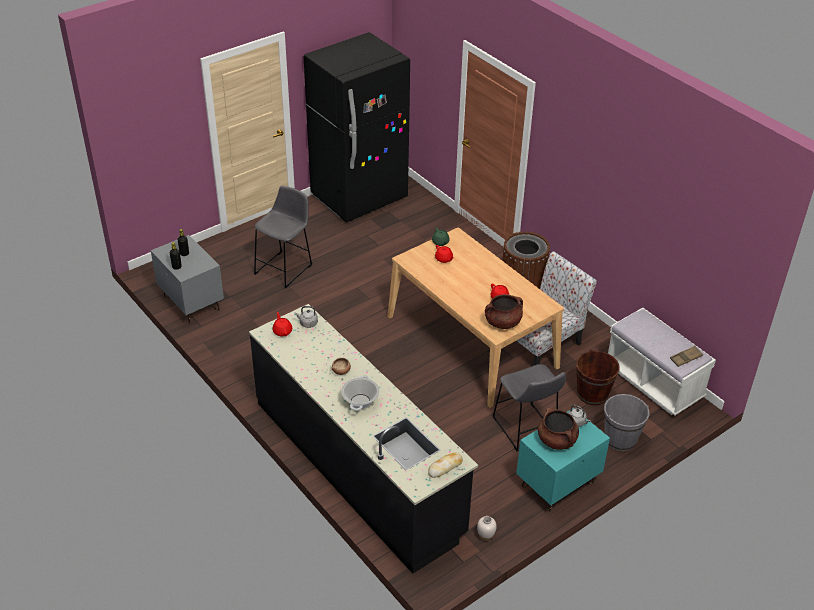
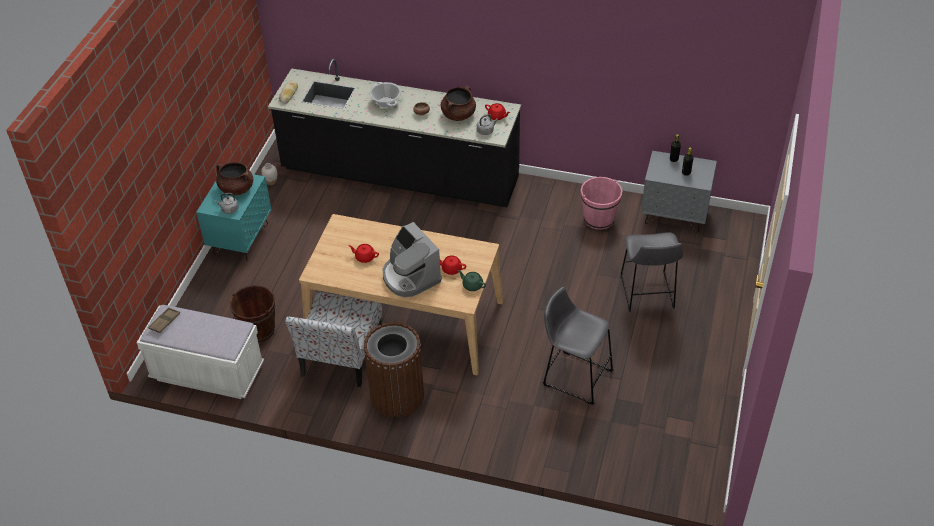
camera: 145 degrees right, 5 degrees up
black fridge [304,32,410,223] -> none
brown cooking pot [485,294,523,329] -> brown cooking pot moved to [441,86,476,121]
grey stool [492,364,566,451] -> grey stool moved to [543,287,614,405]
grey bucket [604,394,649,451] -> none
none -> coffee machine [383,222,442,298]
none -> pink bucket [581,177,622,230]

